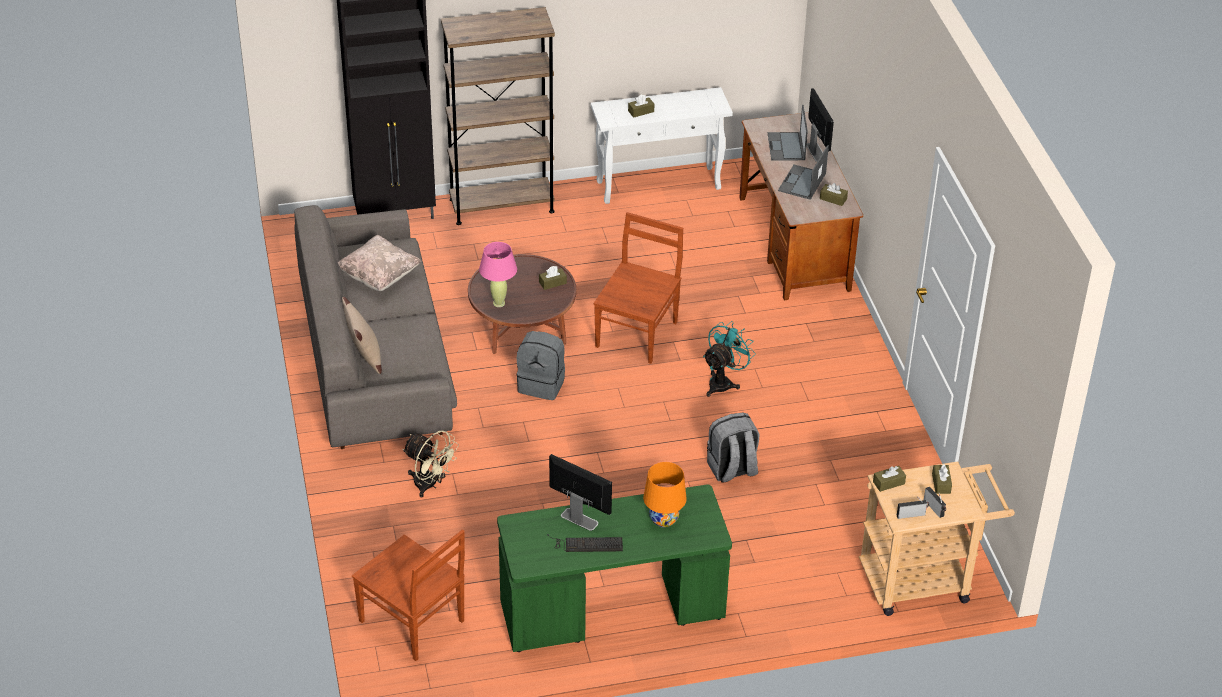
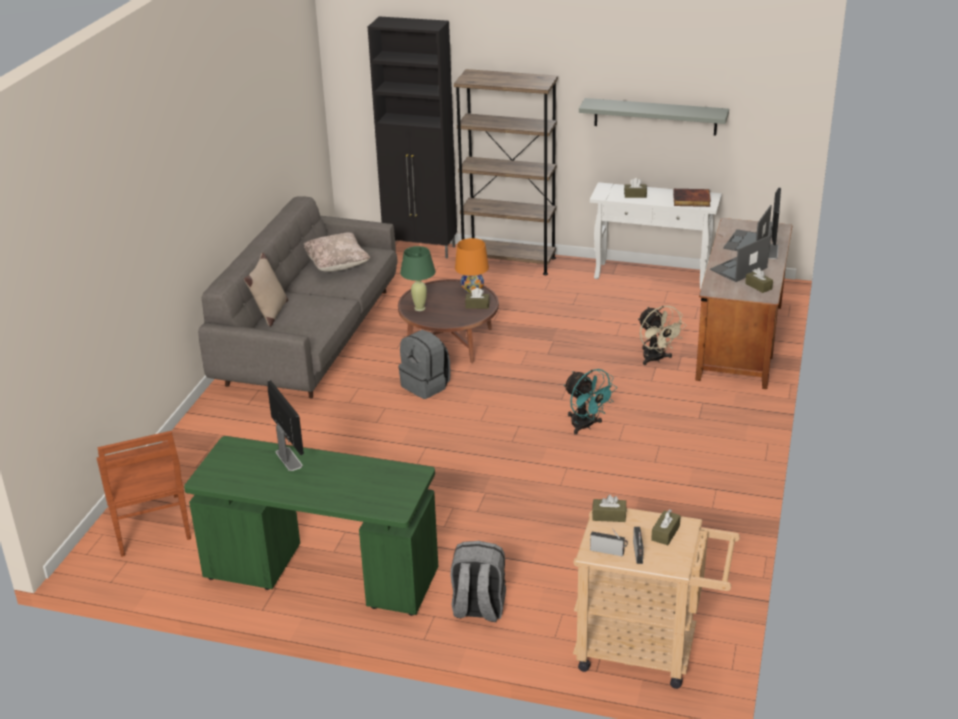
camera: 30 degrees right, 10 degrees down
beige fan [402,430,459,497] -> beige fan moved to [638,306,686,365]
pink table lamp [479,242,517,307] -> green table lamp [400,246,436,311]
keyboard [547,534,623,552] -> none
brown chair [594,212,683,364] -> none
orange table lamp [643,462,687,527] -> orange table lamp moved to [455,238,489,293]
turquoise fan [703,321,756,397] -> turquoise fan turned 75 degrees clockwise [564,369,617,435]
grey backpack [707,413,759,483] -> grey backpack moved to [451,541,506,622]
none -> grey shelf [579,98,729,136]
none -> book [673,189,711,207]

